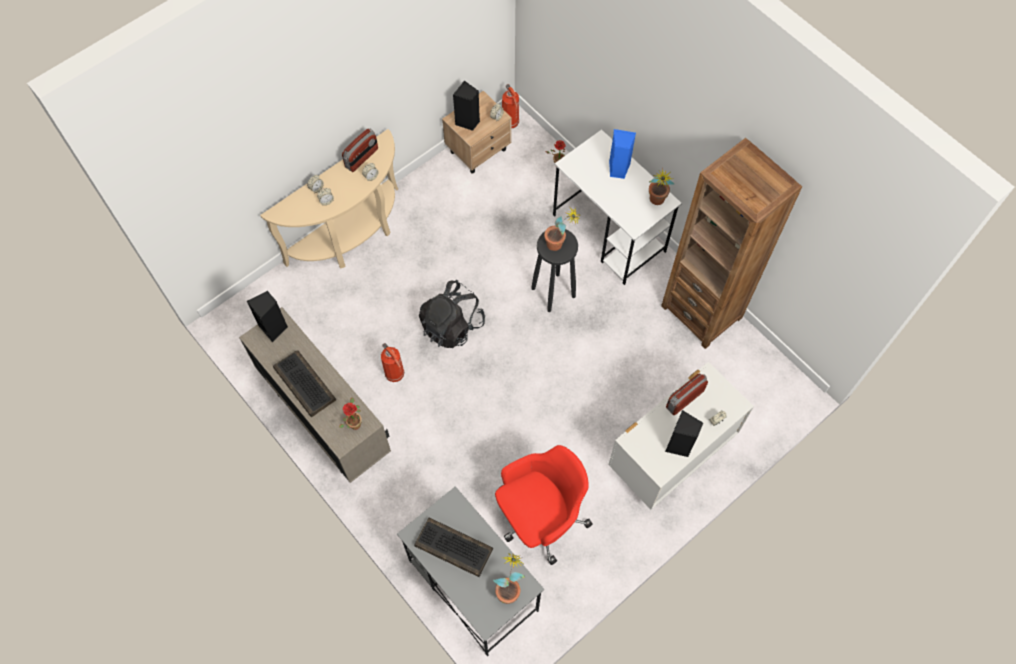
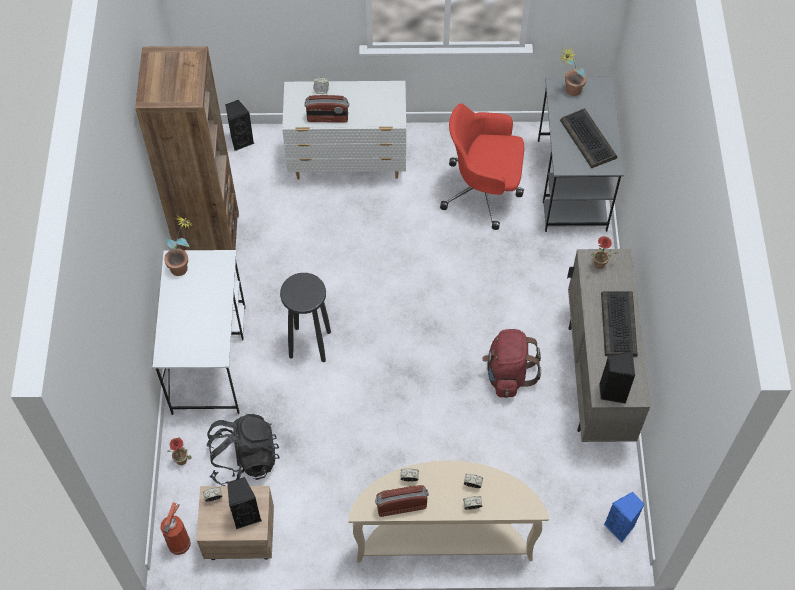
camera: 140 degrees left, 5 degrees down
fire extinguisher [381,343,404,382] -> red backpack [482,329,541,398]
black backpack [419,280,485,348] -> black backpack moved to [206,414,279,486]
potted plant [544,208,580,251] -> none
blue speaker [609,129,636,179] -> blue speaker moved to [604,492,645,543]
black speaker [665,410,703,457] -> black speaker moved to [225,100,254,151]

